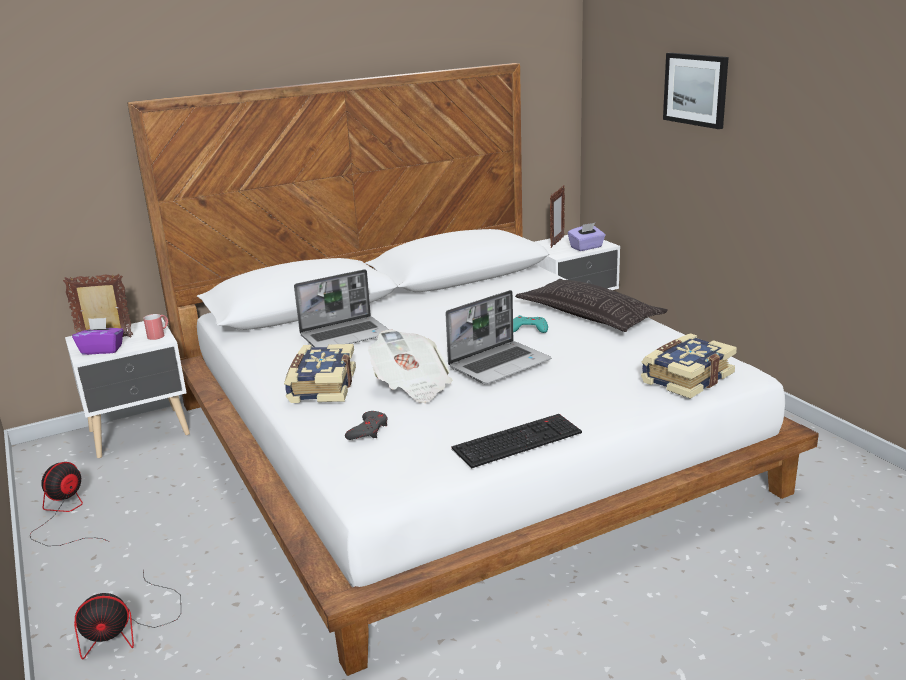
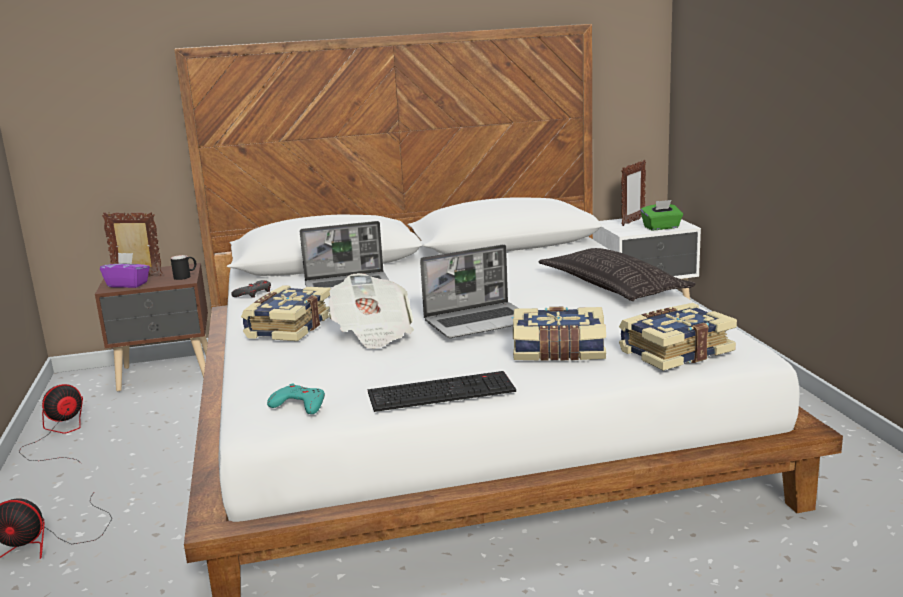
camera: 15 degrees right, 5 degrees down
white nightstand [65,318,190,458] -> brown nightstand [95,263,208,391]
red mug [143,314,168,340] -> black mug [170,255,197,280]
grey game controller [345,411,388,440] -> grey game controller moved to [231,280,271,298]
turquoise game controller [513,315,548,333] -> turquoise game controller moved to [267,383,325,414]
purple tissue box [568,223,606,251] -> green tissue box [641,200,683,230]
picture [663,53,729,129] -> none
none -> book [513,307,606,361]

